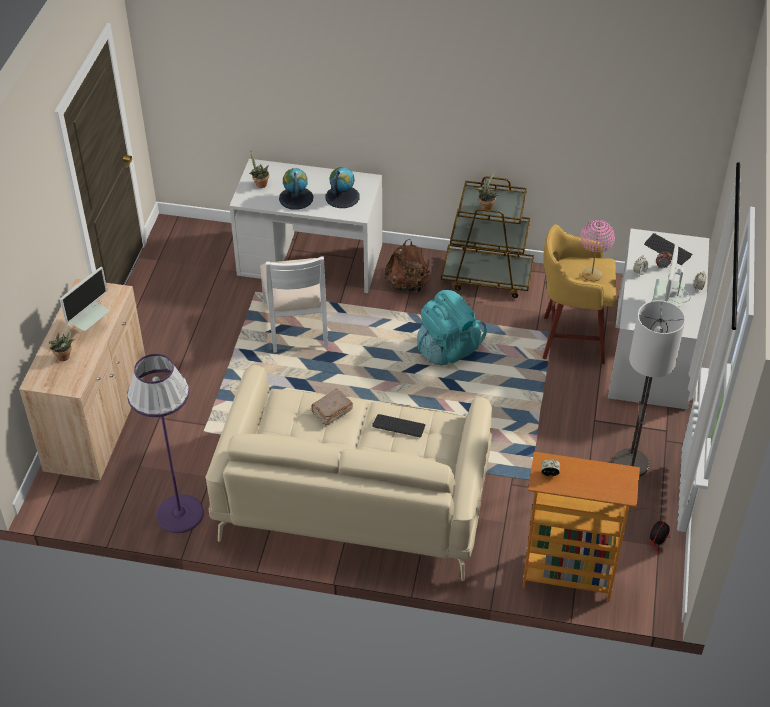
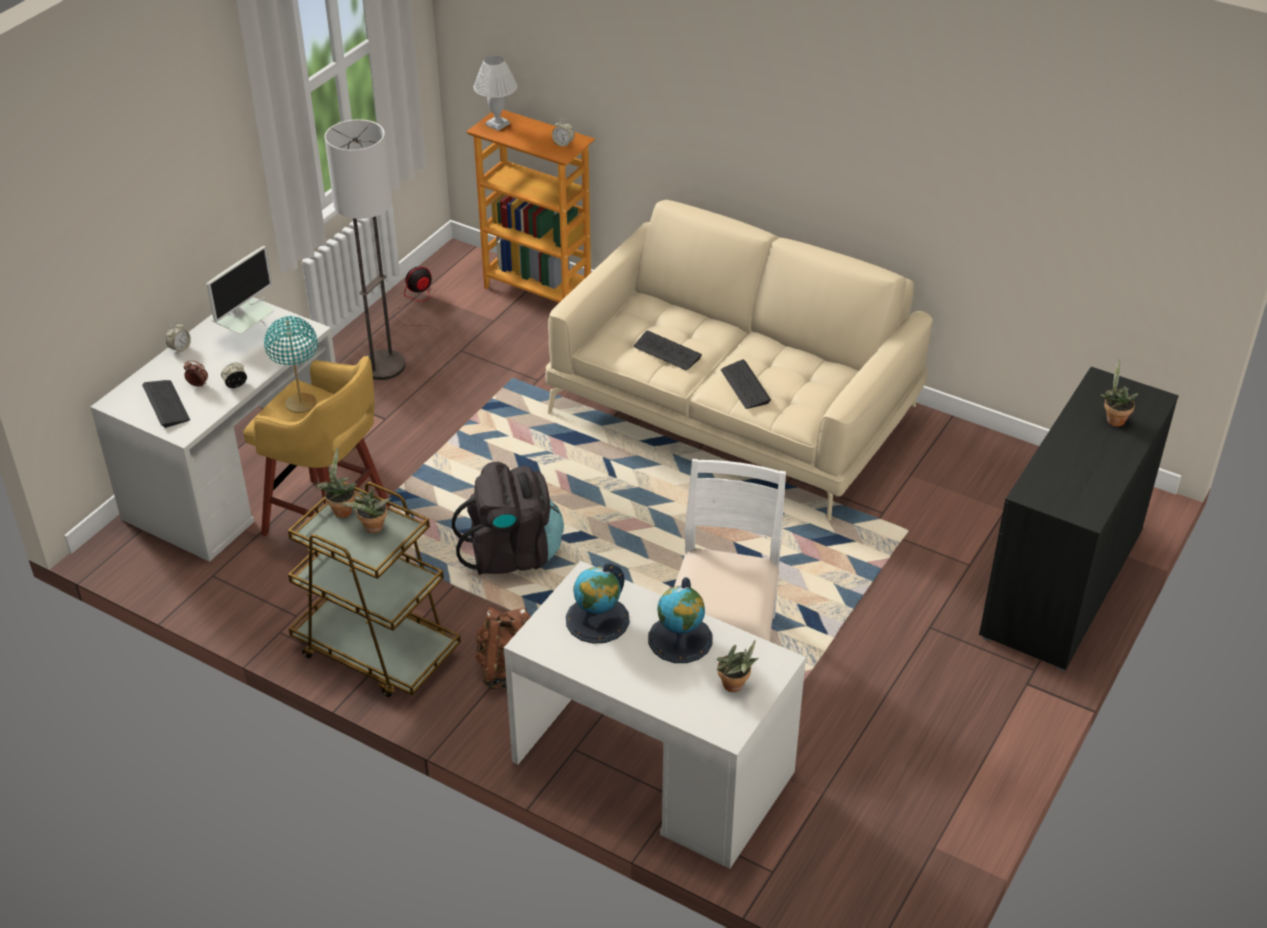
camera: 160 degrees left, 5 degrees down
beige cabinet [19,278,145,481] -> black cabinet [979,367,1179,671]
monitor [60,267,109,331] -> none
purple floor lamp [127,354,204,533] -> none
brown book [311,388,353,425] -> keyboard [721,359,771,409]
turquoise backpack [417,290,487,365] -> black backpack [452,462,564,575]
pink table lamp [580,220,615,282] -> turquoise table lamp [264,316,318,413]
none -> potted plant [316,447,357,518]
none -> white table lamp [474,55,517,131]

